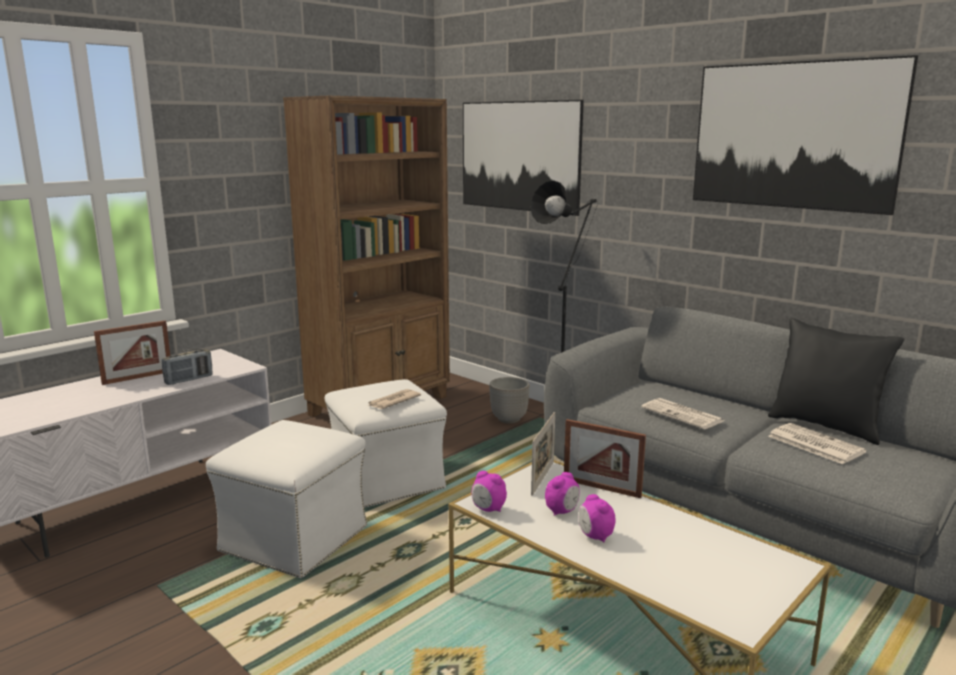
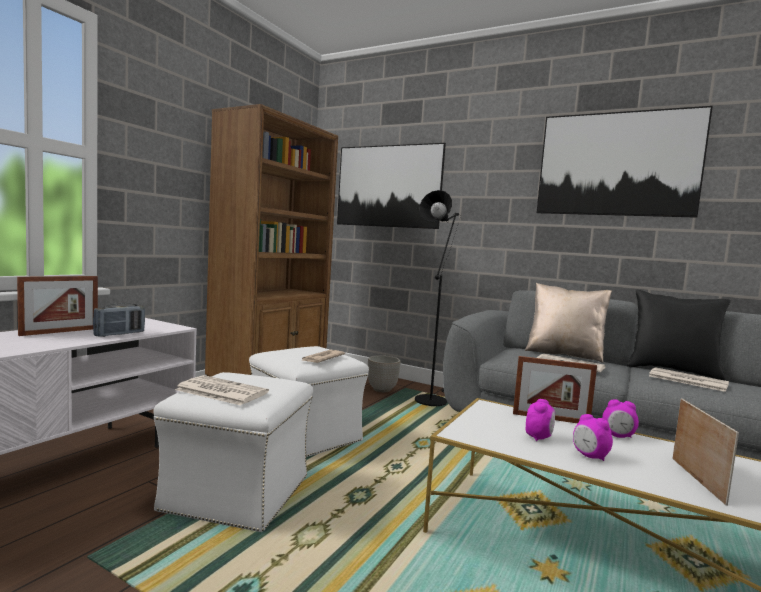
camera: 15 degrees left, 10 degrees down
alarm clock [472,471,507,512] -> alarm clock moved to [602,399,639,438]
picture frame [531,412,555,496] -> picture frame moved to [672,398,739,506]
none -> newspaper [175,375,269,405]
none -> beige pillow [524,283,612,363]

